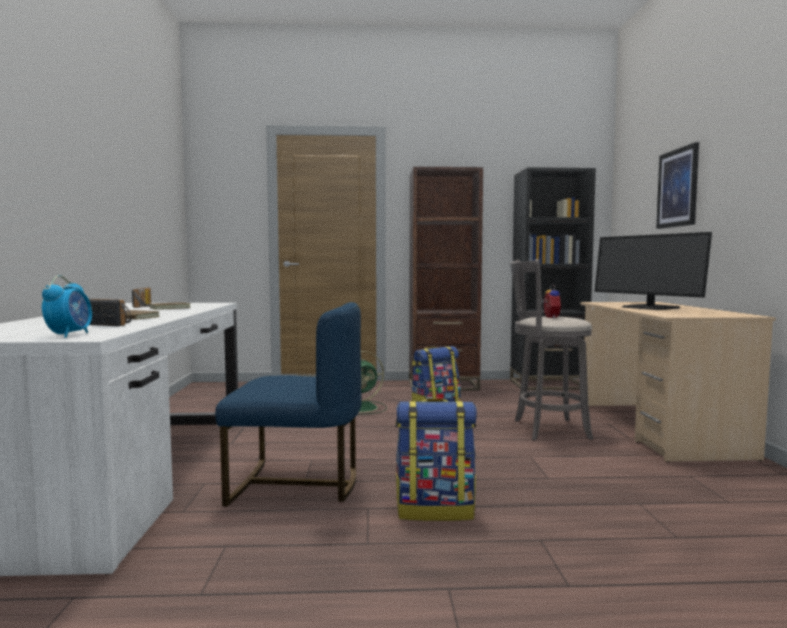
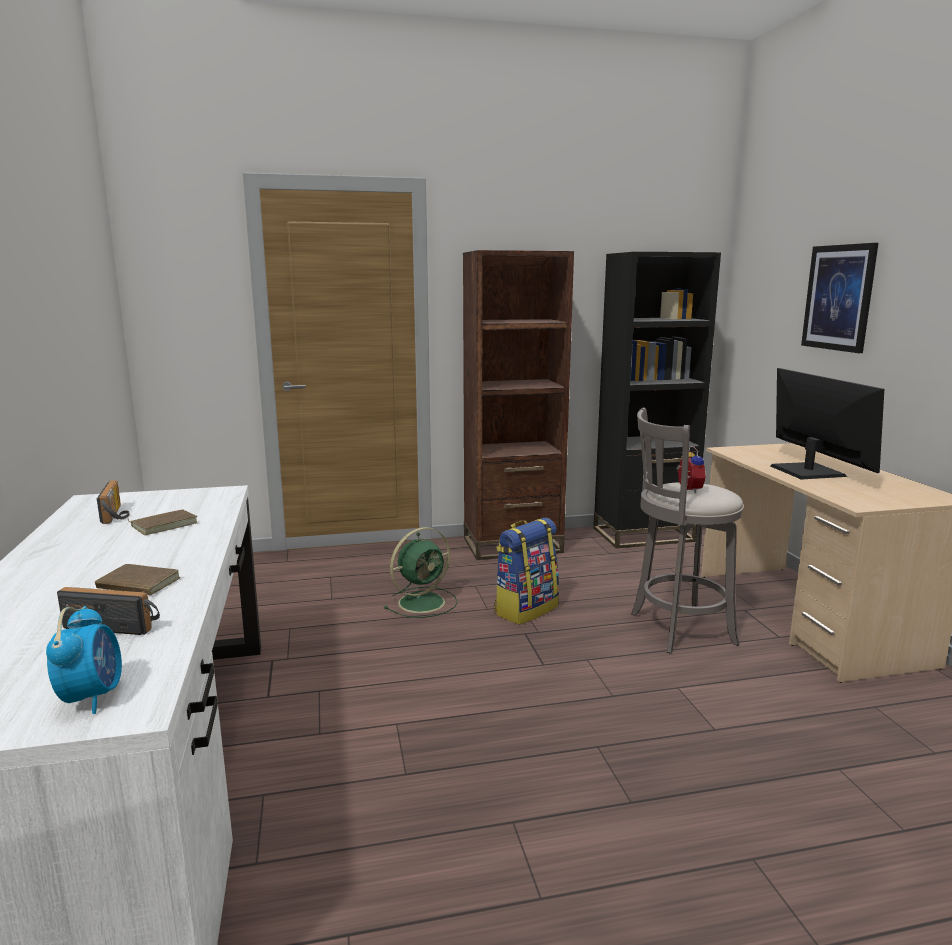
camera: 10 degrees left, 10 degrees up
blue chair [215,302,362,506] -> none
backpack [395,398,477,521] -> none
monitor [594,232,712,310] -> monitor turned 150 degrees counterclockwise [770,368,884,480]

